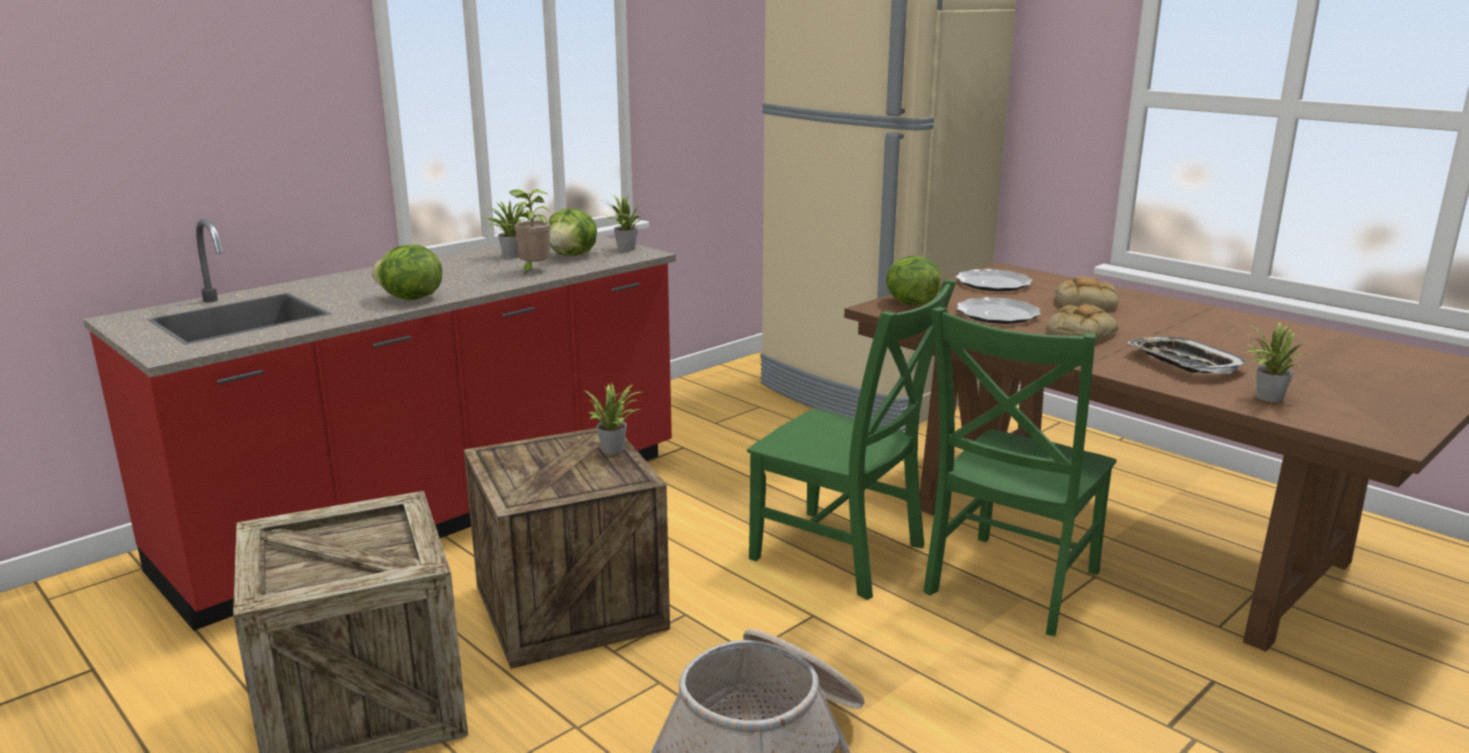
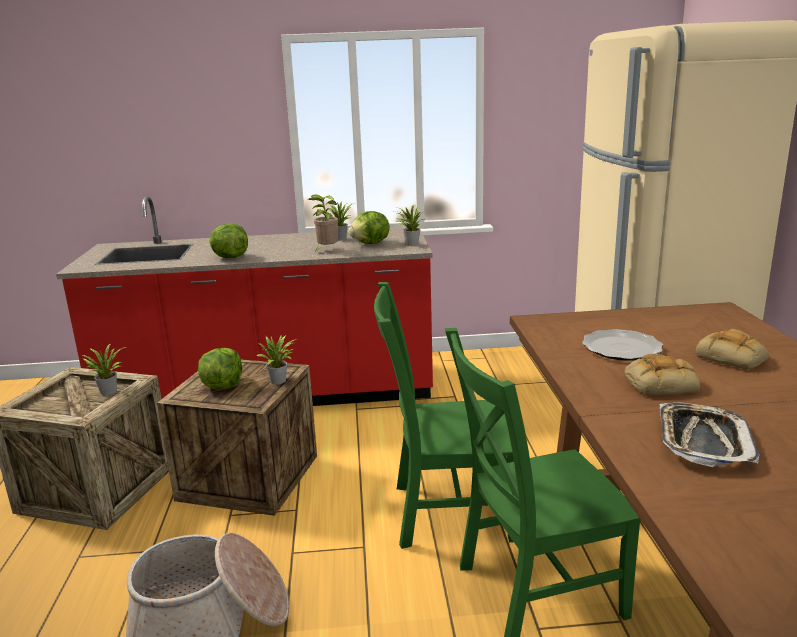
camera: 40 degrees right, 0 degrees up
green chair [747,279,957,600] -> green chair turned 105 degrees clockwise [374,282,514,549]
lettuce [886,256,941,305] -> lettuce moved to [198,348,242,390]
plate [955,269,1033,291] -> none
potted plant [1245,322,1308,402] -> potted plant moved to [83,344,126,395]

